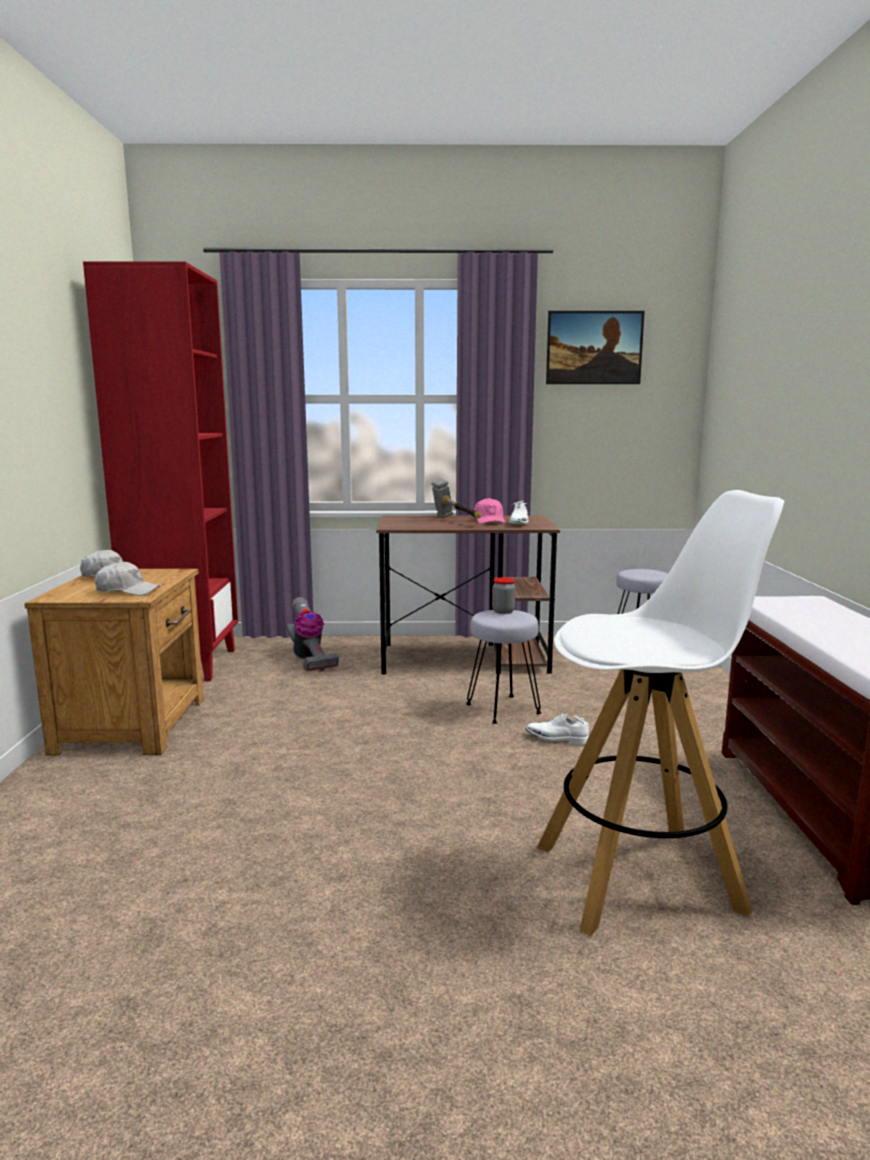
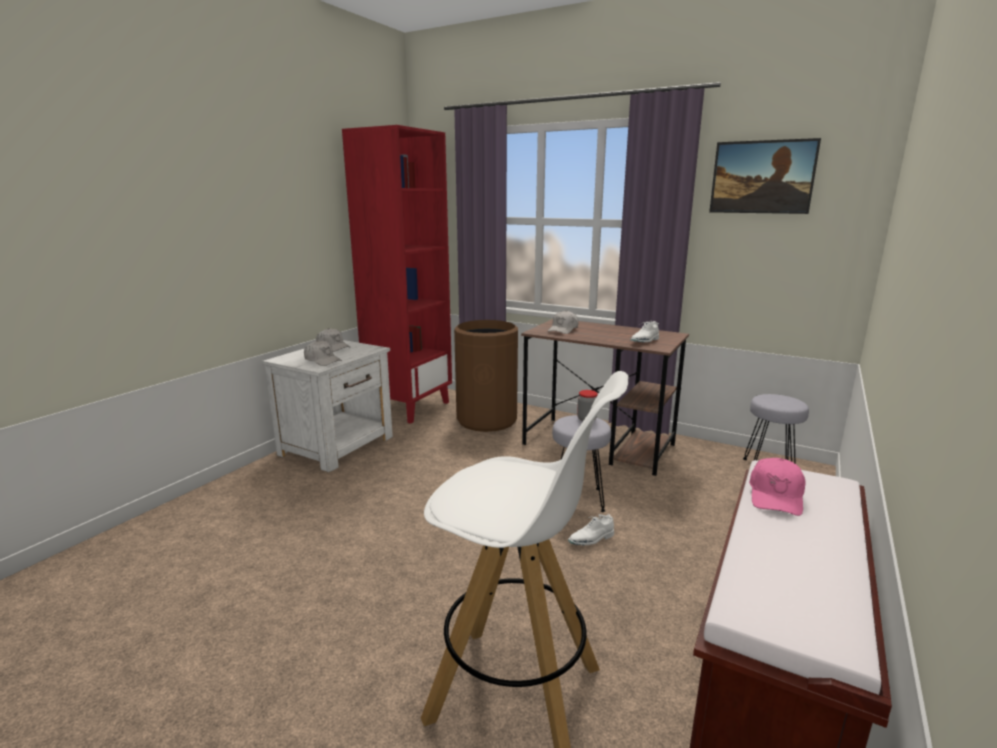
camera: 30 degrees right, 5 degrees up
brown nightstand [24,569,204,755] -> white nightstand [262,340,393,473]
vacuum cleaner [286,597,339,671] -> brown trash can [454,320,518,432]
hammer [431,479,481,519] -> none
pink cap [474,498,505,524] -> pink cap moved to [749,458,806,516]
white shoe [526,713,589,745] -> white shoe turned 75 degrees counterclockwise [568,514,614,545]
none -> white cap [548,310,579,334]

